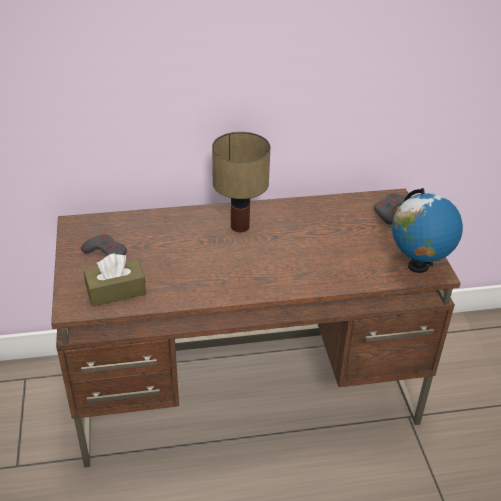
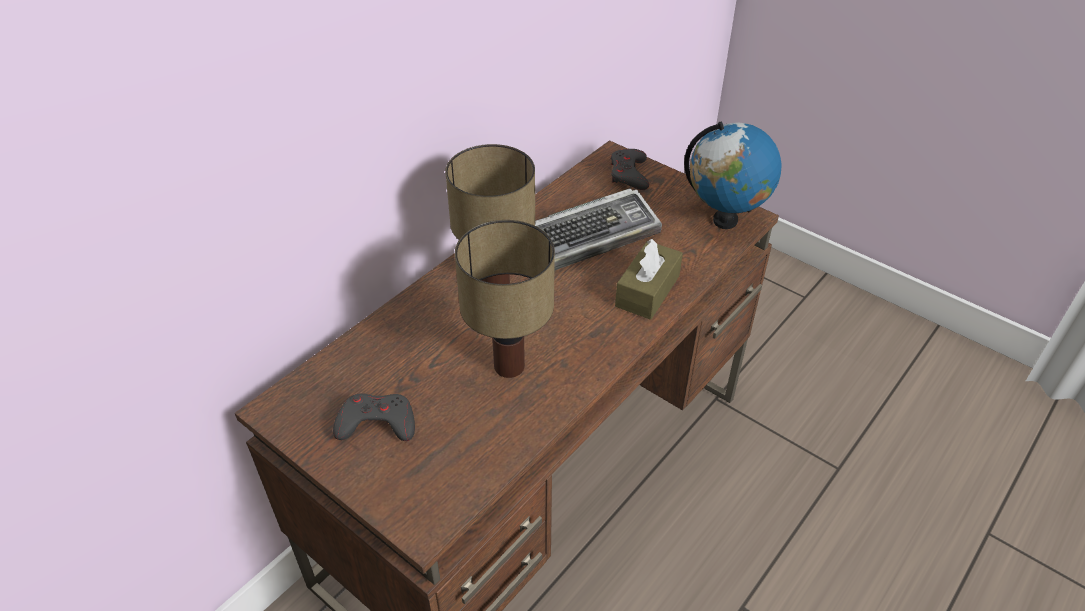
camera: 40 degrees left, 5 degrees up
brown tissue box [84,254,146,307] -> brown tissue box moved to [615,239,683,320]
none -> table lamp [455,220,555,378]
none -> keyboard [535,188,662,271]

